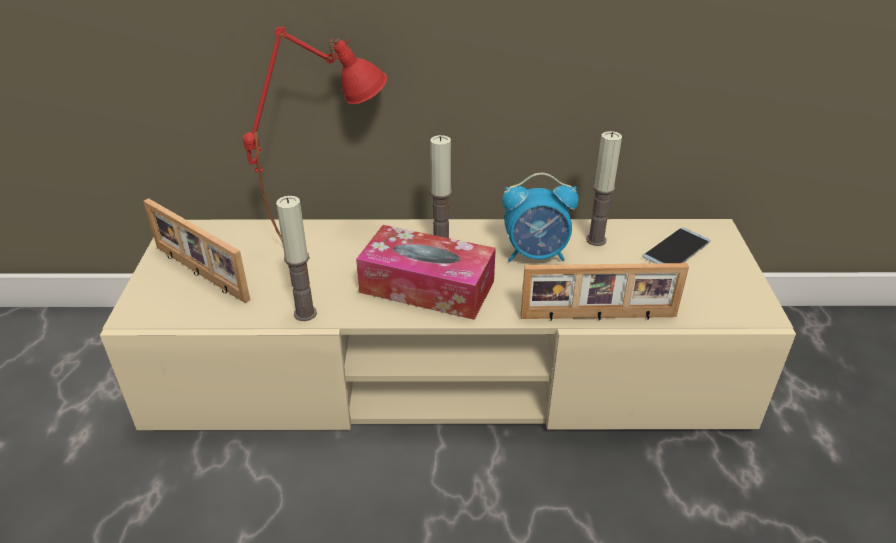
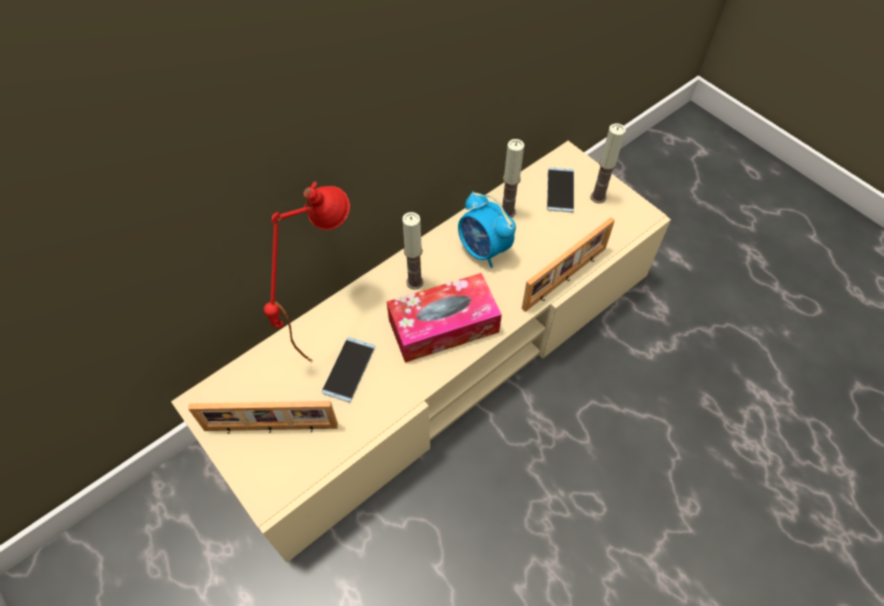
camera: 40 degrees left, 20 degrees up
candle [276,196,317,321] -> candle moved to [590,123,626,203]
alarm clock [502,173,579,262] -> alarm clock turned 90 degrees clockwise [458,191,516,268]
none -> phone [322,337,375,403]

